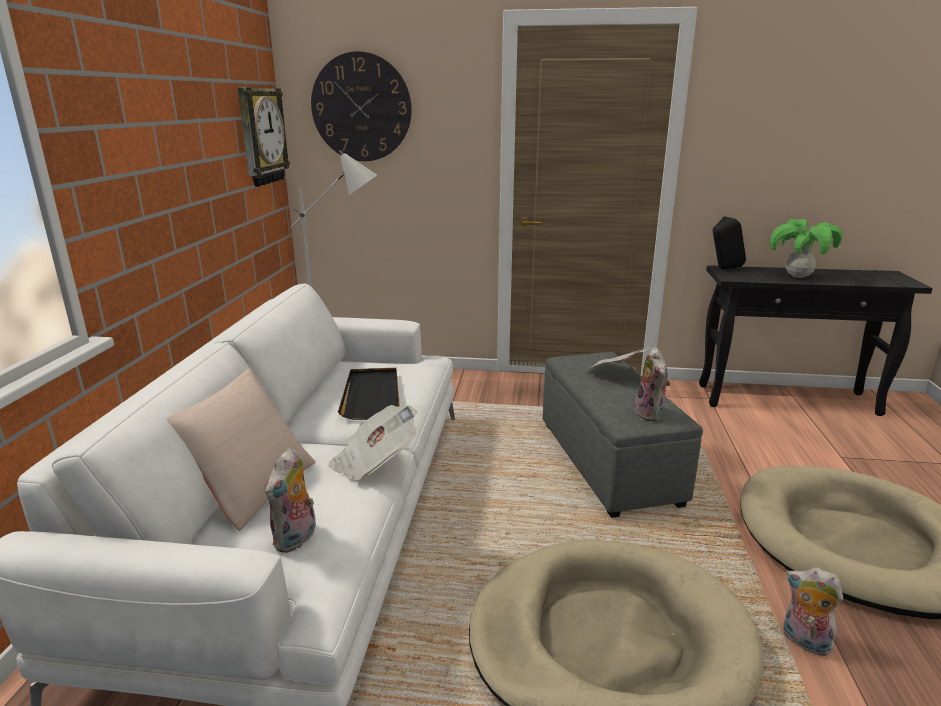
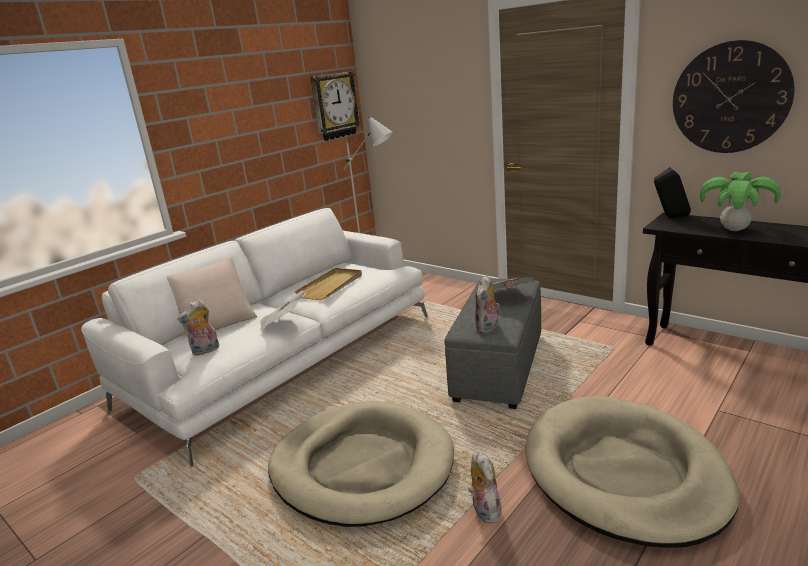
camera: 35 degrees right, 0 degrees up
wall clock [311,51,412,161] -> wall clock moved to [673,40,795,153]
black tray [338,368,400,420] -> beige tray [295,268,362,300]

